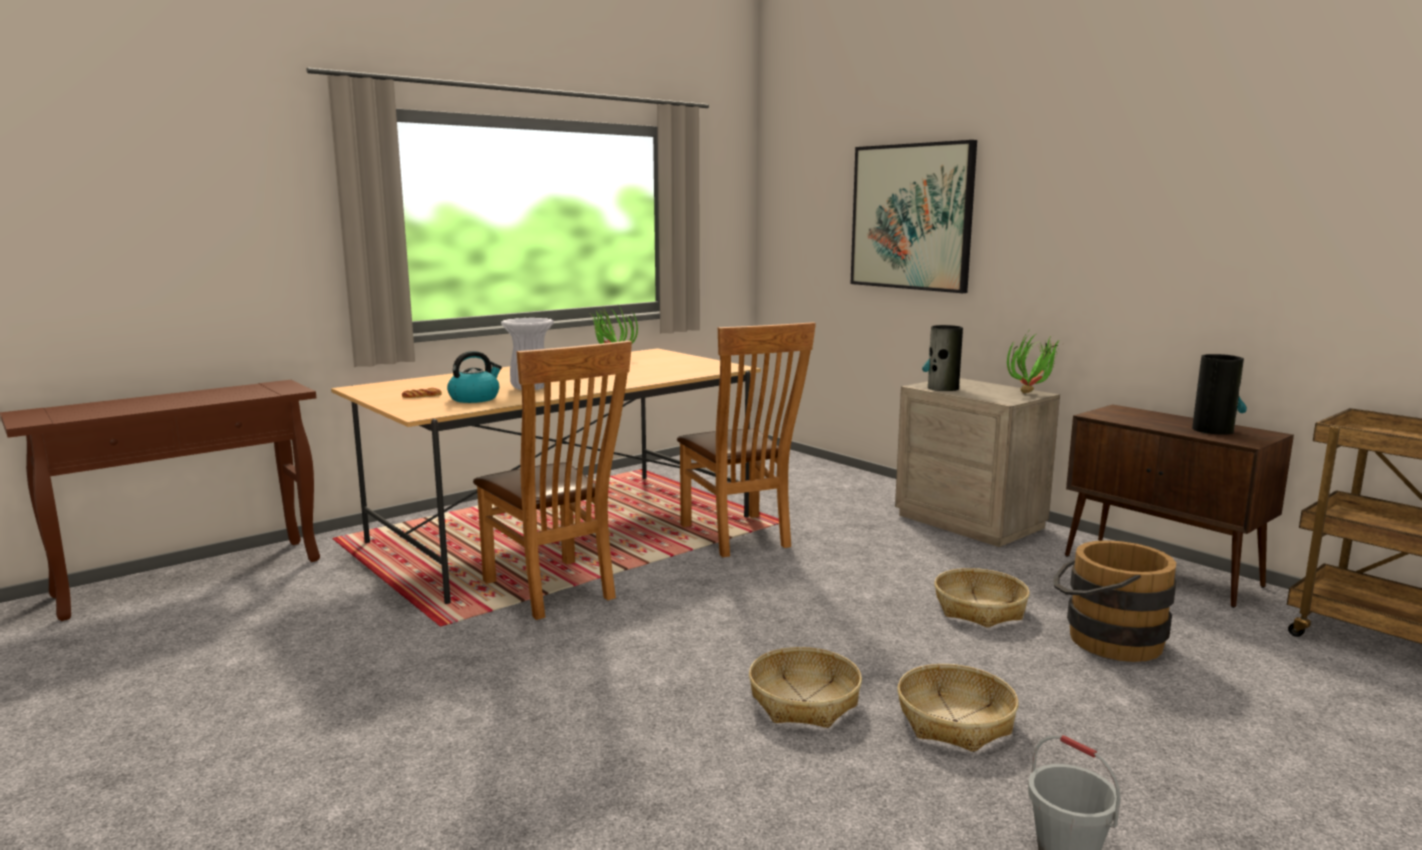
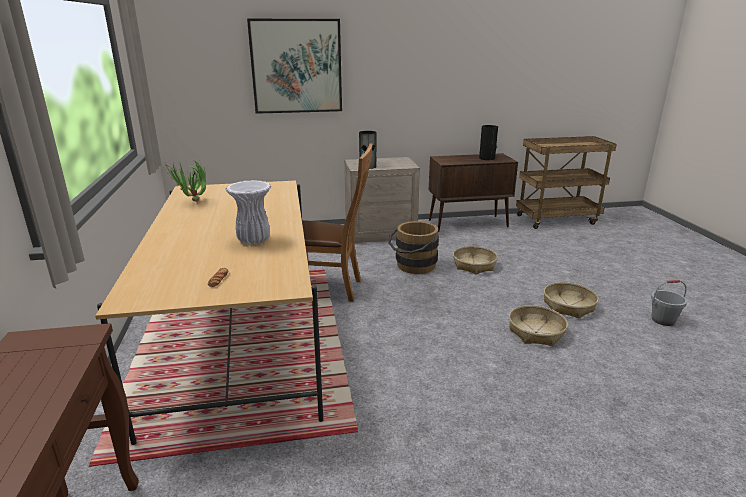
camera: 60 degrees left, 10 degrees up
kettle [447,351,502,403] -> none
brown chair [473,341,632,620] -> none
potted plant [1007,333,1060,393] -> none
brown bucket [1054,540,1177,662] -> brown bucket moved to [388,221,439,274]

